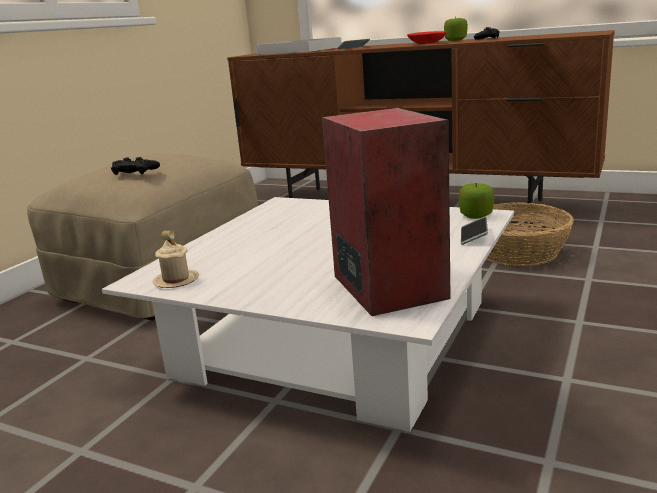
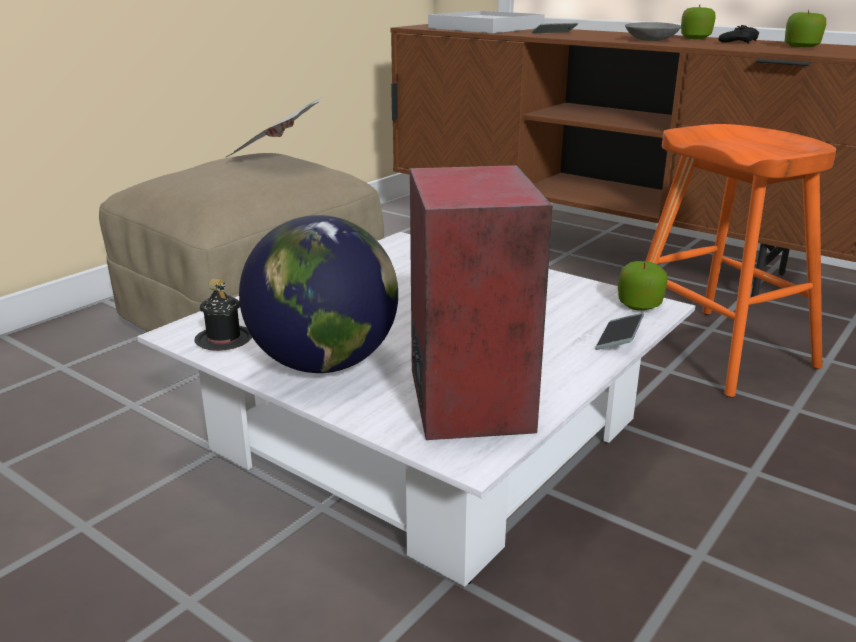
camera: 10 degrees right, 5 degrees up
black game controller [111,157,160,175] -> none
beige mug [152,231,199,288] -> black mug [194,279,252,351]
red bowl [407,31,447,44] -> grey bowl [625,22,681,41]
basket [486,202,574,266] -> orange stool [646,124,836,397]
none -> newspaper [226,97,323,157]
none -> globe [239,215,398,373]
none -> apple [785,10,826,47]

